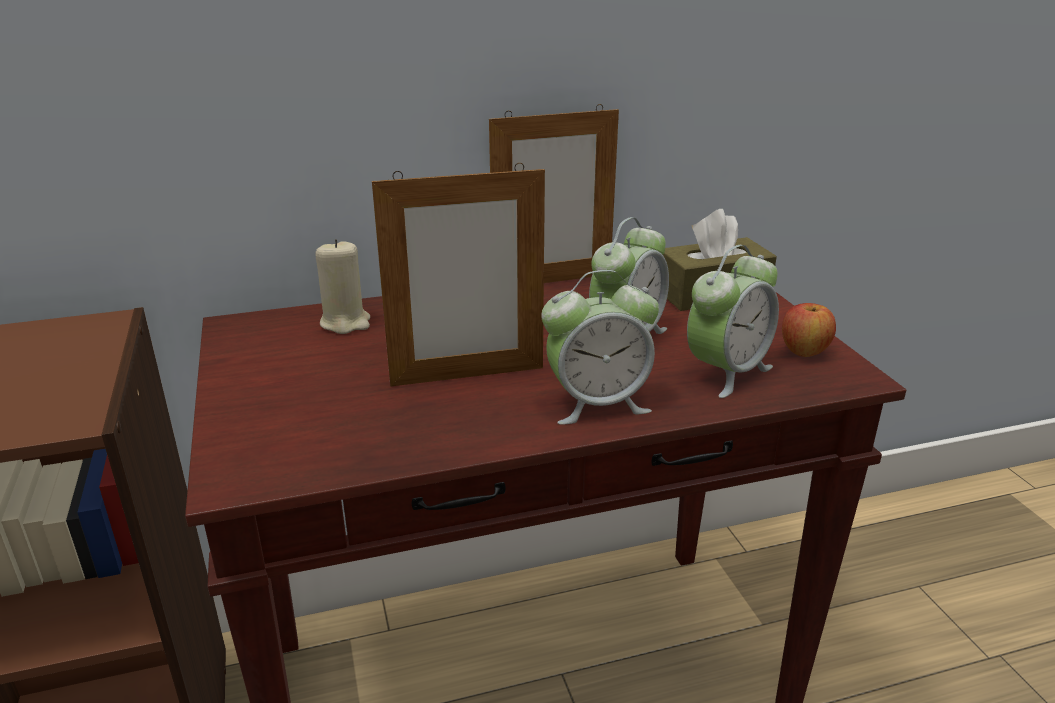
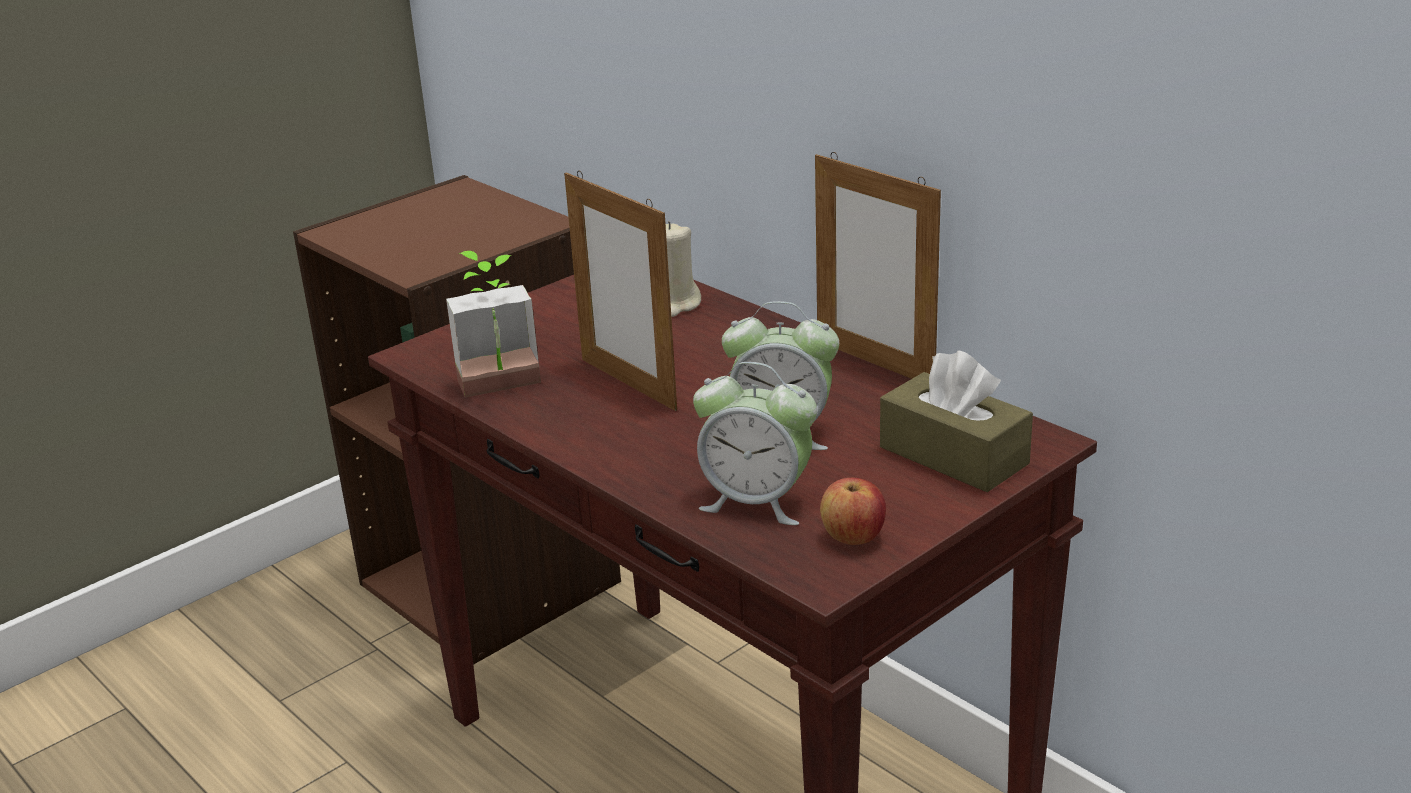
camera: 65 degrees right, 0 degrees up
alarm clock [541,270,659,425] -> none
none -> potted plant [446,251,541,398]

